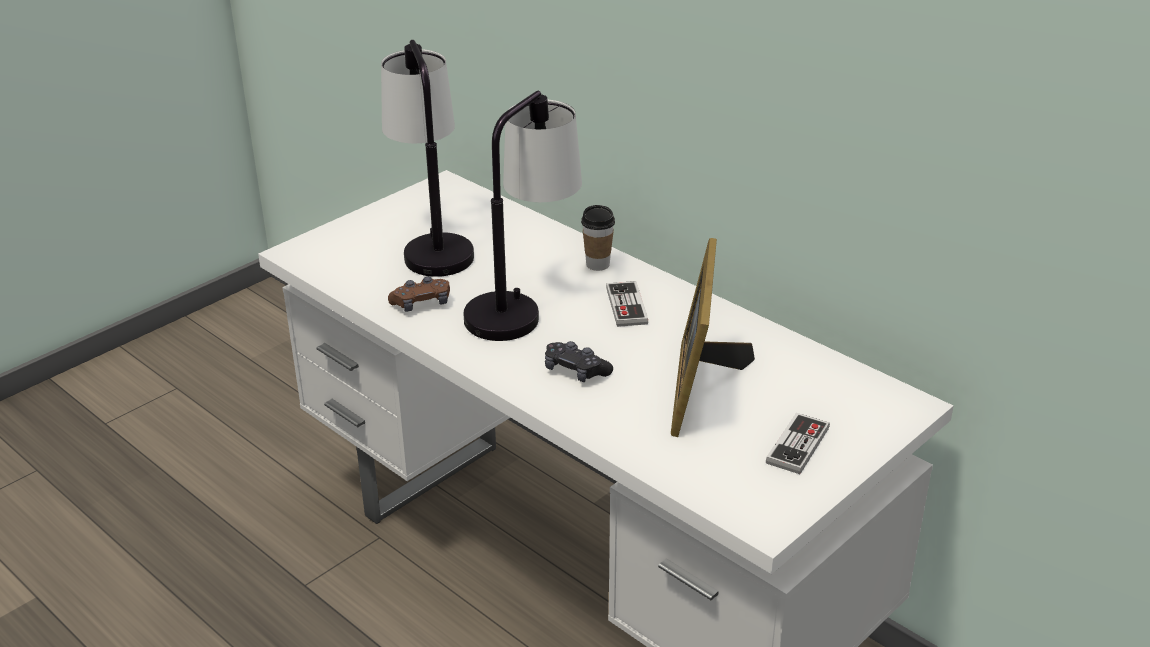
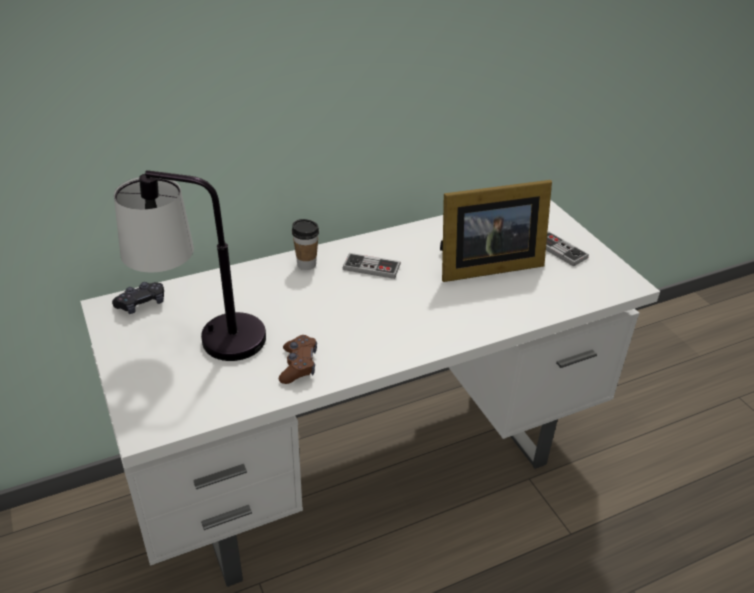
camera: 70 degrees left, 5 degrees up
table lamp [463,91,582,341] -> none
black game controller [545,341,613,382] -> black game controller moved to [112,282,164,314]
picture frame [671,238,755,437] -> picture frame turned 45 degrees counterclockwise [440,180,552,282]

